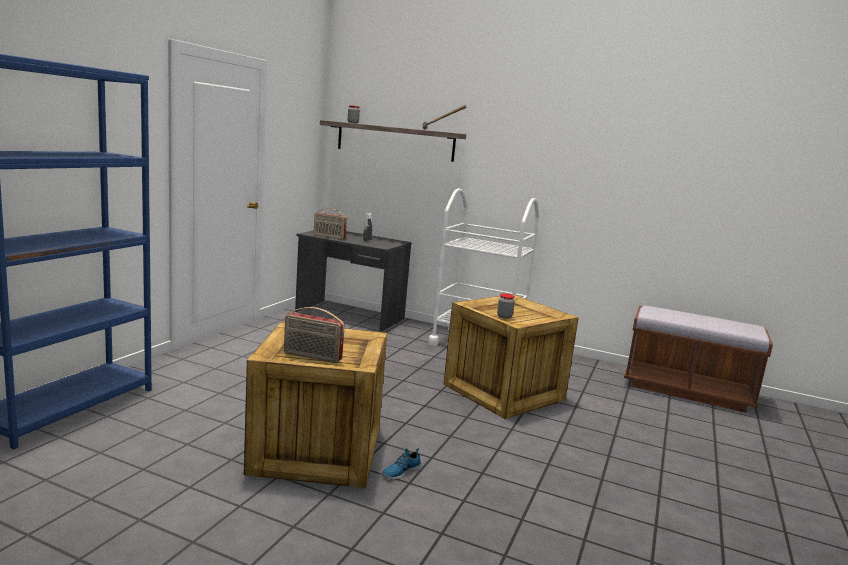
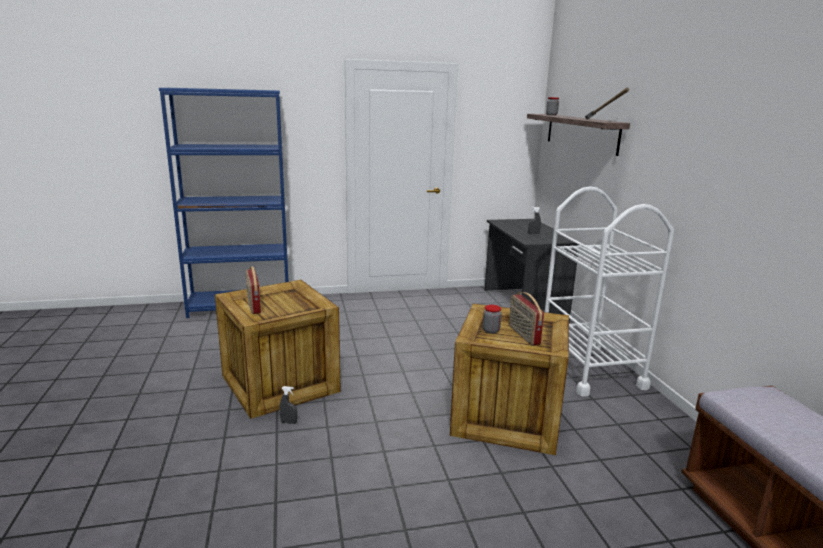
camera: 55 degrees right, 5 degrees up
radio [313,209,347,239] -> radio moved to [509,292,544,345]
shoe [382,448,421,479] -> grey spray bottle [279,386,297,424]

